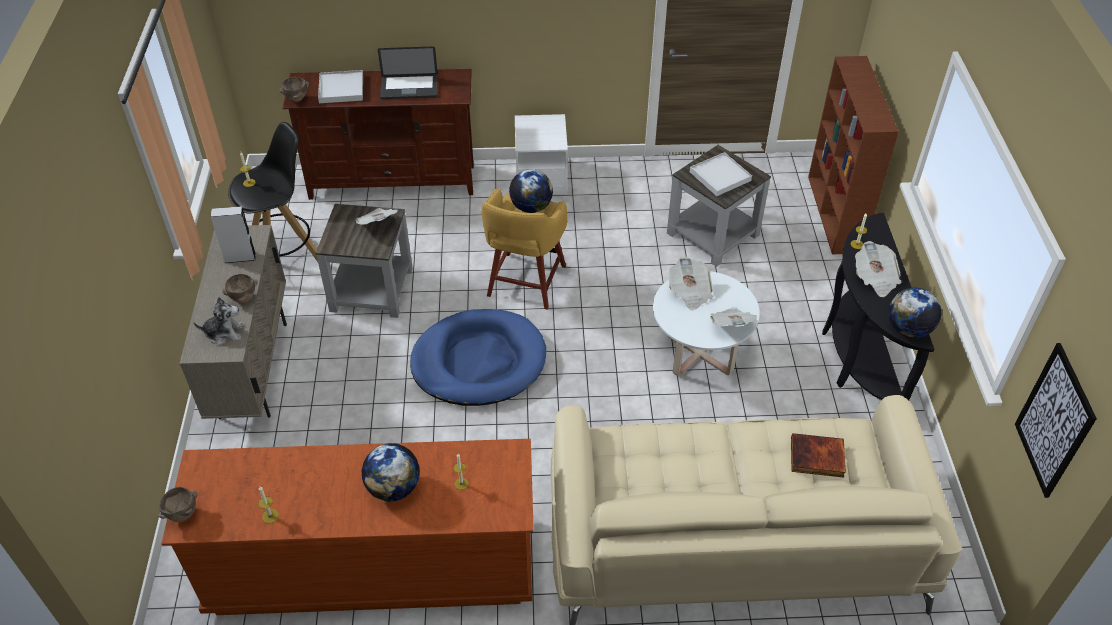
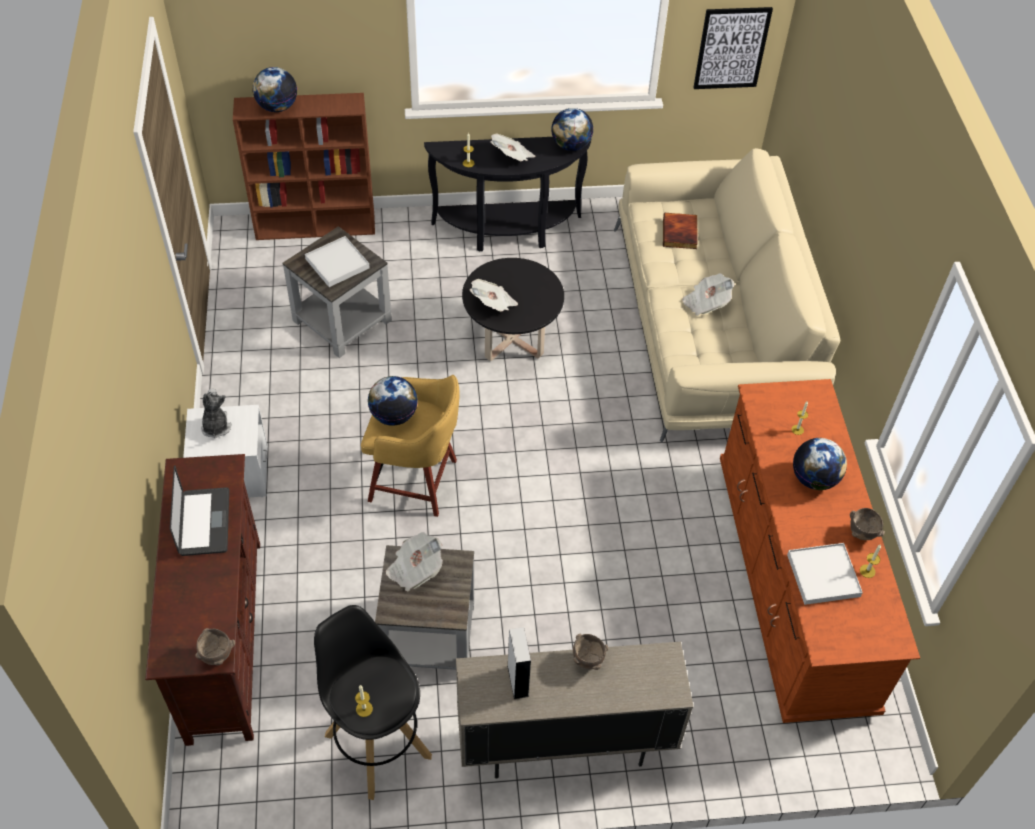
camera: 95 degrees left, 5 degrees up
brown bowl [158,487,197,522] -> brown bowl moved to [850,508,885,540]
plush toy [194,297,243,345] -> plush toy moved to [201,389,232,438]
white tray [318,70,363,103] -> white tray moved to [787,543,863,605]
blue dog bed [410,309,546,406] -> none
white coffee table [653,271,760,377] -> black coffee table [462,258,564,361]
newspaper [710,307,757,327] -> newspaper moved to [682,274,735,316]
none -> globe [253,67,297,112]

